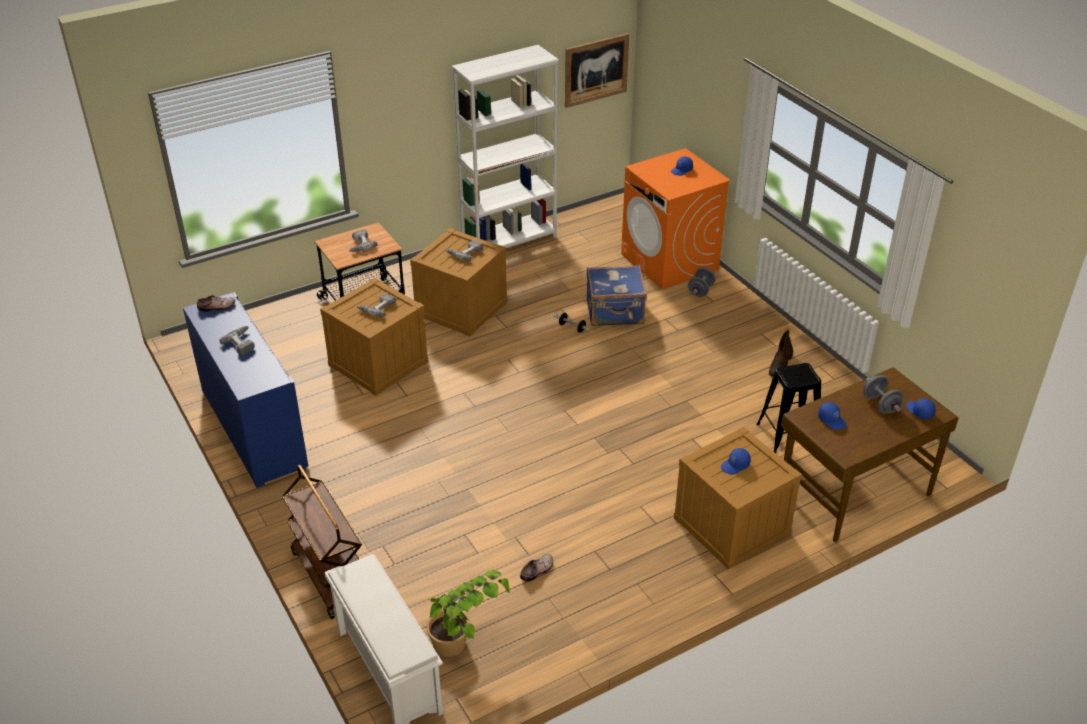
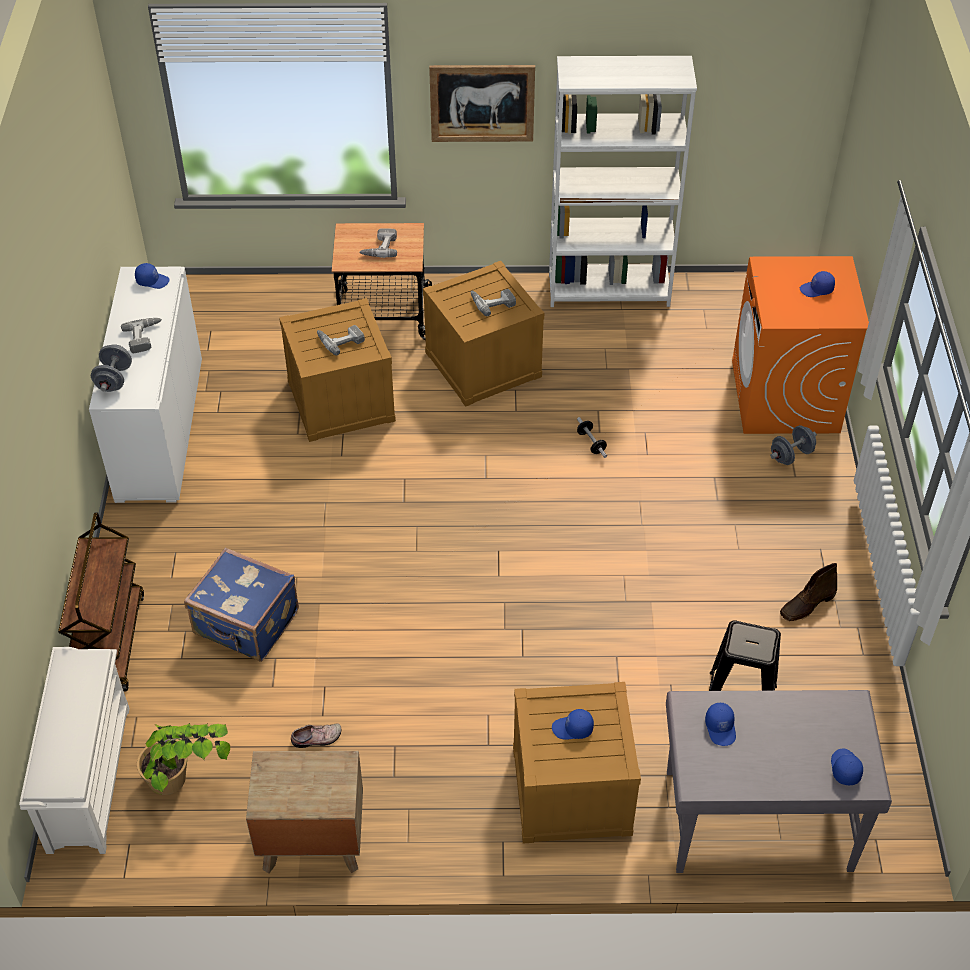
camera: 30 degrees right, 10 degrees up
blue cabinet [183,292,308,488] -> white cabinet [89,267,202,503]
shoe [197,295,235,312] -> blue cap [135,263,170,289]
picture [565,33,629,108] -> picture moved to [429,65,535,142]
blue suitcase [587,265,647,326] -> blue suitcase moved to [184,548,299,662]
brown desk [781,367,959,542] -> grey desk [666,690,892,873]
grey dumbbell [863,375,903,414] -> grey dumbbell moved to [91,344,132,392]
none -> brown nightstand [246,751,363,873]

